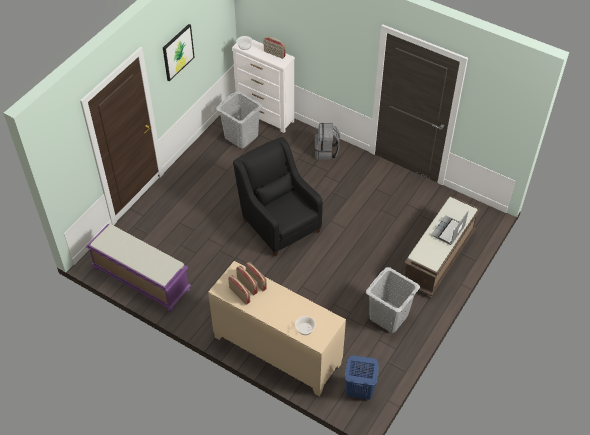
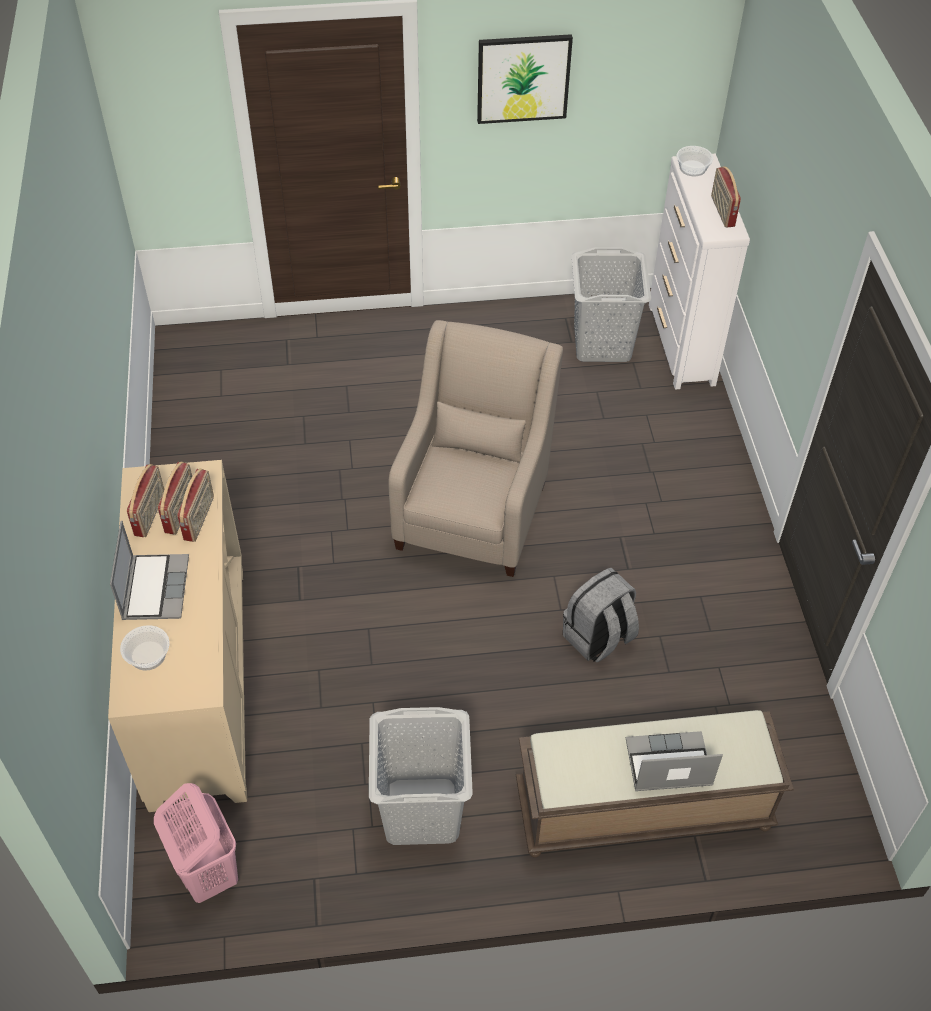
camera: 50 degrees right, 0 degrees up
purple bench [86,224,192,312] -> none
black armchair [233,137,323,257] -> beige armchair [388,320,563,577]
grey backpack [315,123,340,160] -> grey backpack moved to [563,568,639,662]
blue laundry basket [345,355,379,400] -> pink laundry basket [154,783,238,903]
none -> laptop [110,521,189,620]

